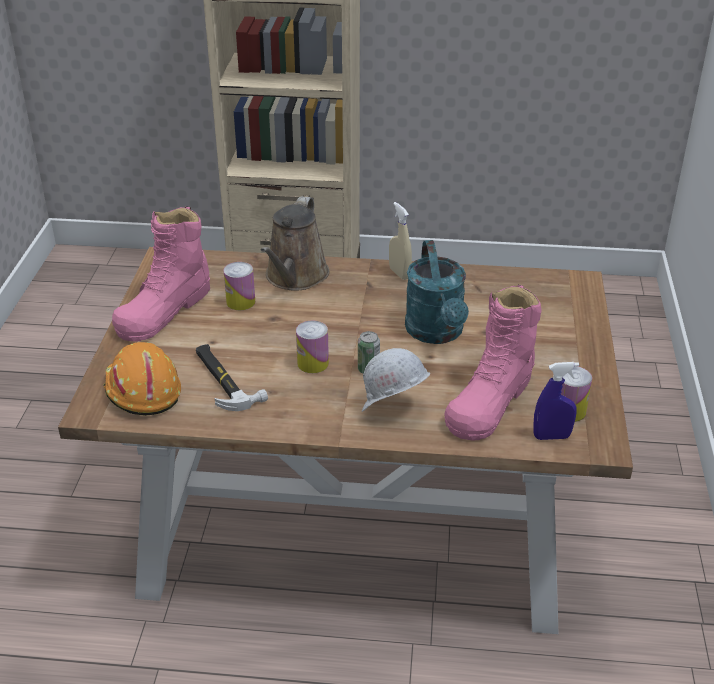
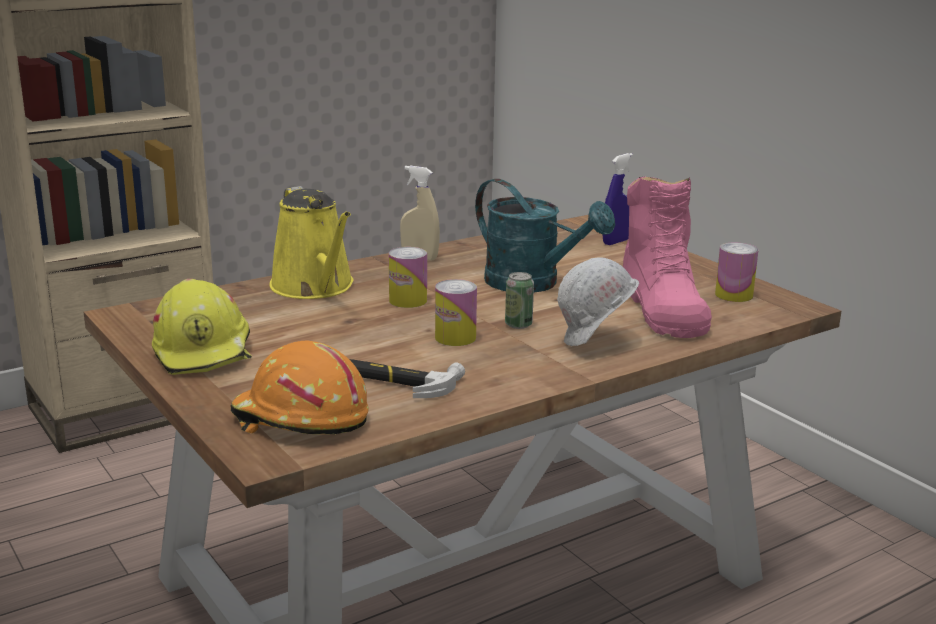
camera: 40 degrees left, 15 degrees down
pink boot [112,206,210,342] -> yellow hard hat [152,279,252,375]
can [223,262,255,310] -> can moved to [389,247,427,308]
brown watering can [261,196,329,291] -> yellow watering can [270,186,353,299]
blue spray bottle [533,362,579,440] -> blue spray bottle moved to [602,153,633,245]

